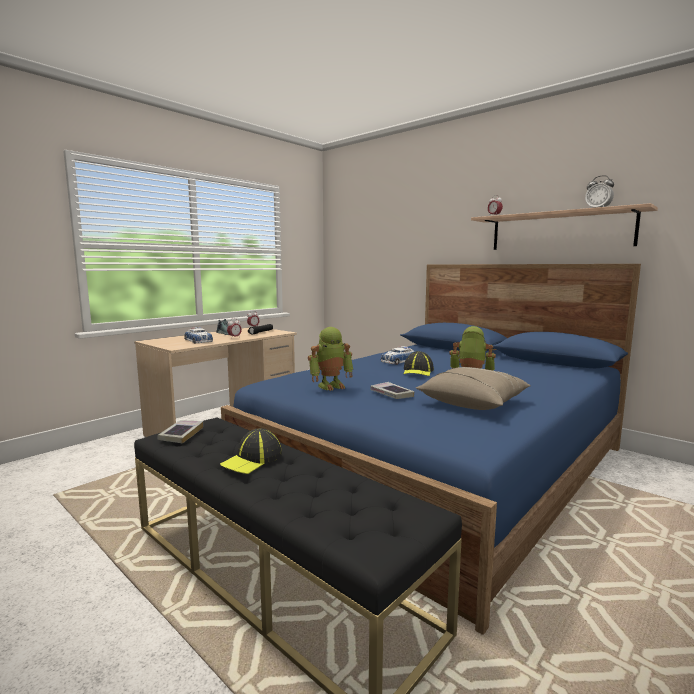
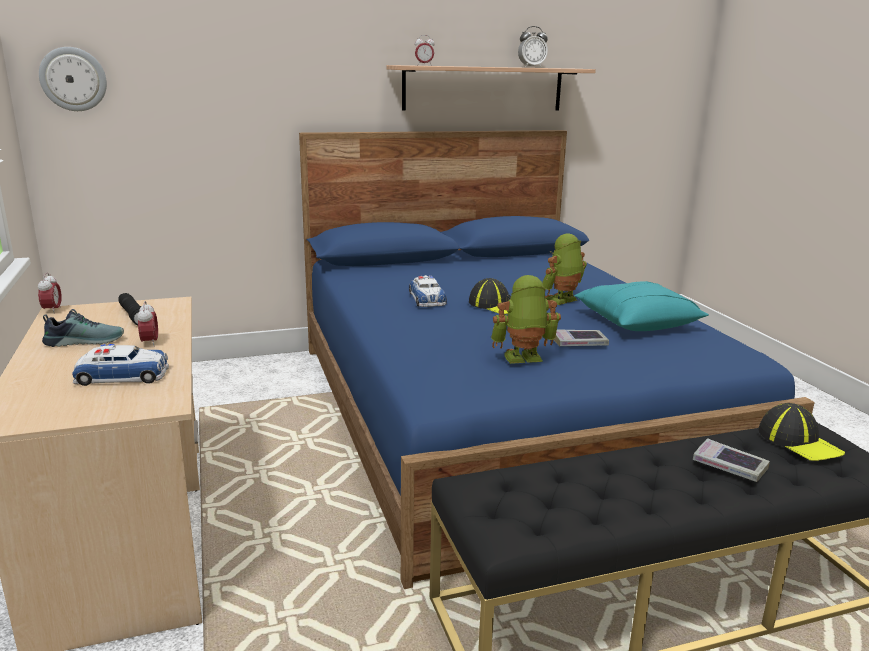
camera: 60 degrees left, 10 degrees up
book [158,420,203,443] -> book moved to [693,438,770,482]
cap [220,428,282,474] -> cap moved to [758,403,845,461]
toy robot [308,327,353,391] -> toy robot turned 105 degrees counterclockwise [491,275,561,364]
beige pillow [416,367,531,410] -> turquoise pillow [574,281,709,331]
none -> wall clock [39,47,107,111]

